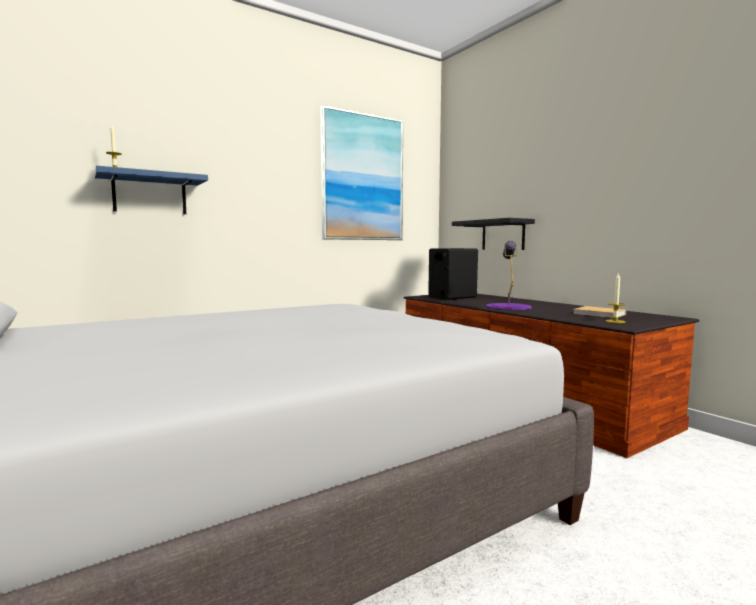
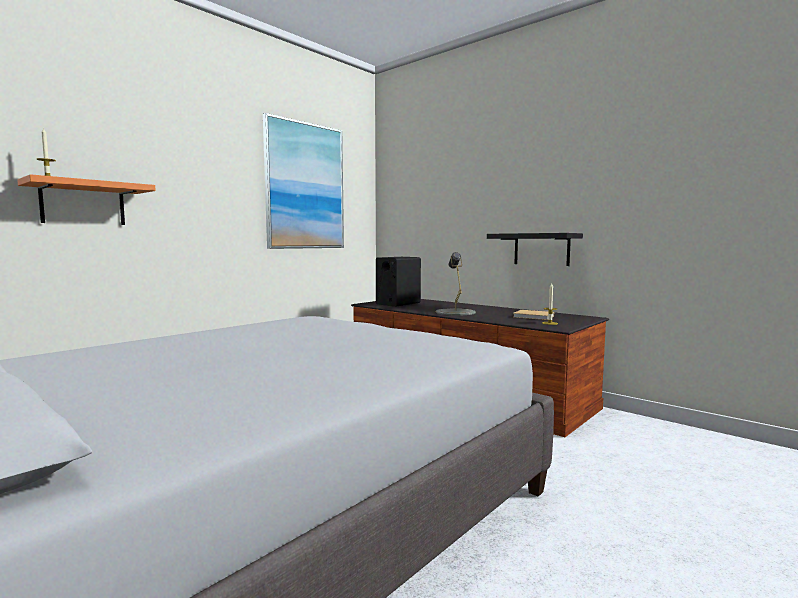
camera: 15 degrees left, 0 degrees up
blue shelf [94,166,208,214] -> orange shelf [17,174,156,225]
black shelf [452,218,535,250] -> black shelf moved to [487,233,583,266]
purple table lamp [486,241,532,310] -> grey table lamp [436,252,476,316]

